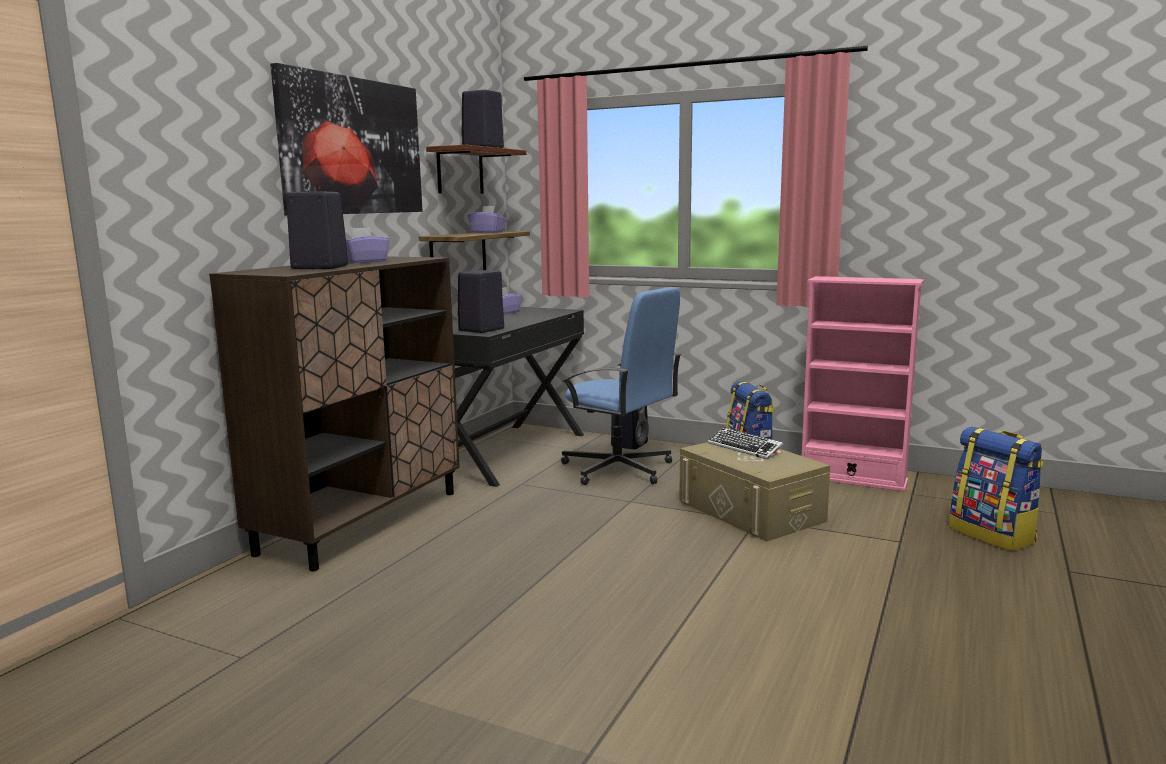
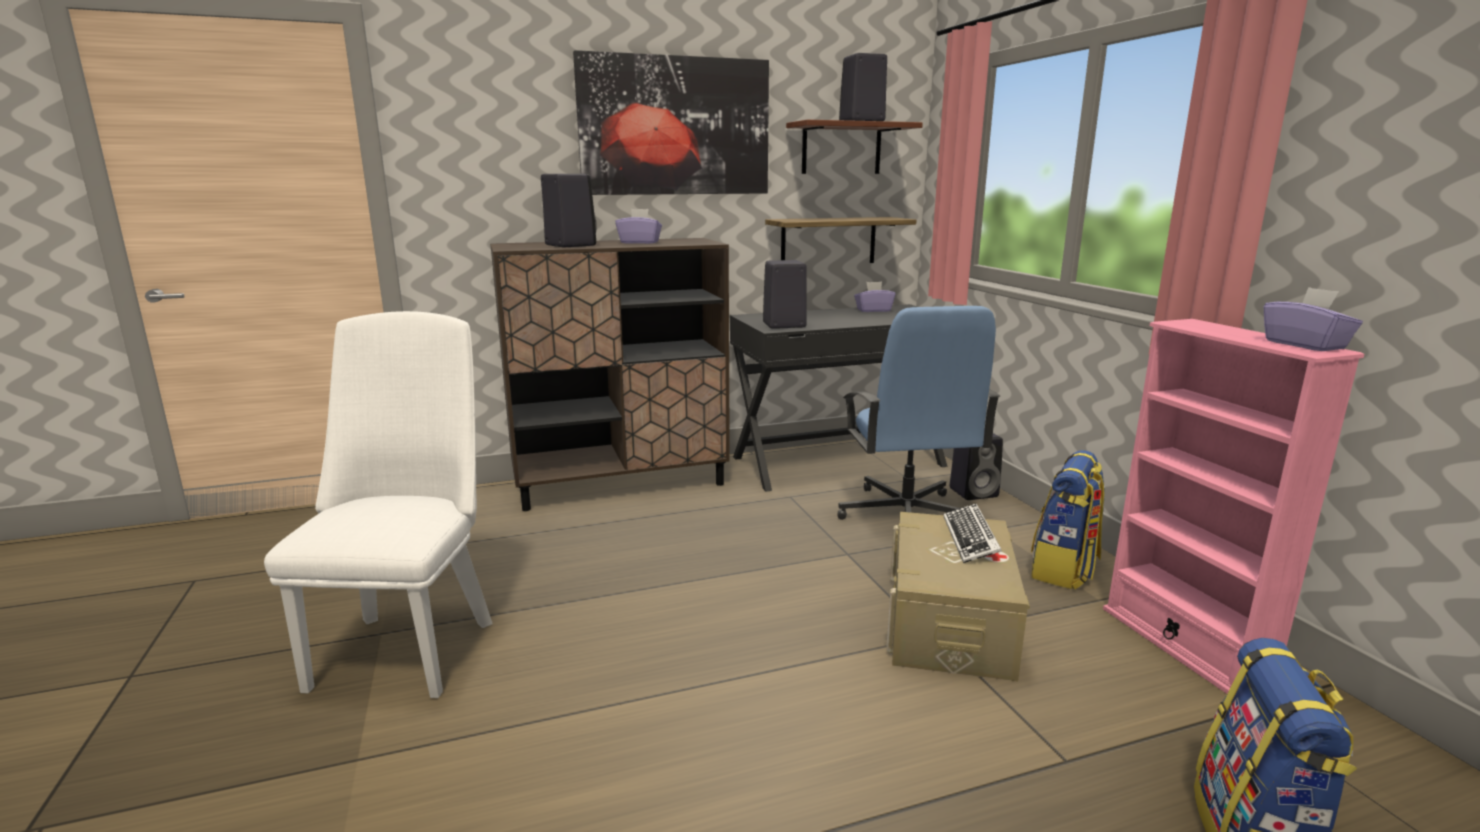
camera: 45 degrees right, 5 degrees up
purple tissue box [468,206,507,233] -> purple tissue box moved to [1264,287,1363,351]
none -> white chair [264,311,493,698]

